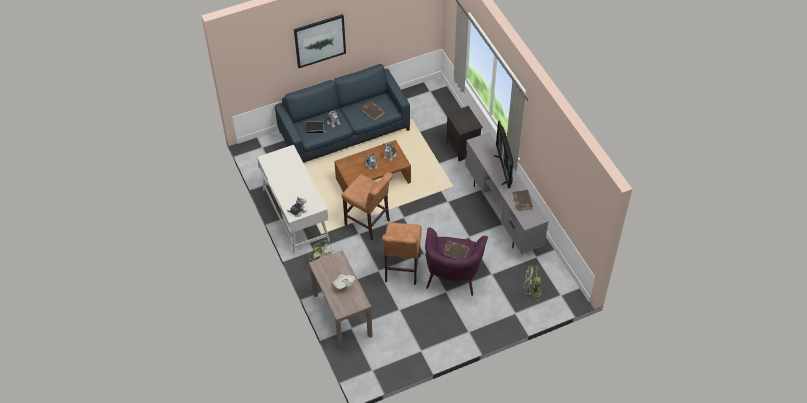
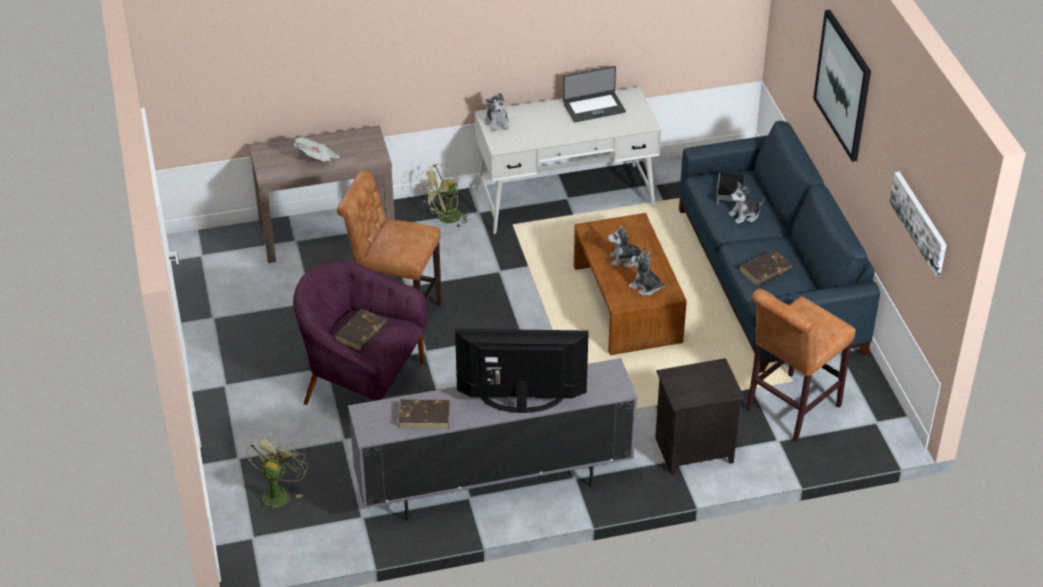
camera: 100 degrees right, 10 degrees down
brown stool [342,172,393,240] -> brown stool moved to [746,289,856,442]
none -> laptop [563,66,626,122]
none -> picture [889,172,947,276]

